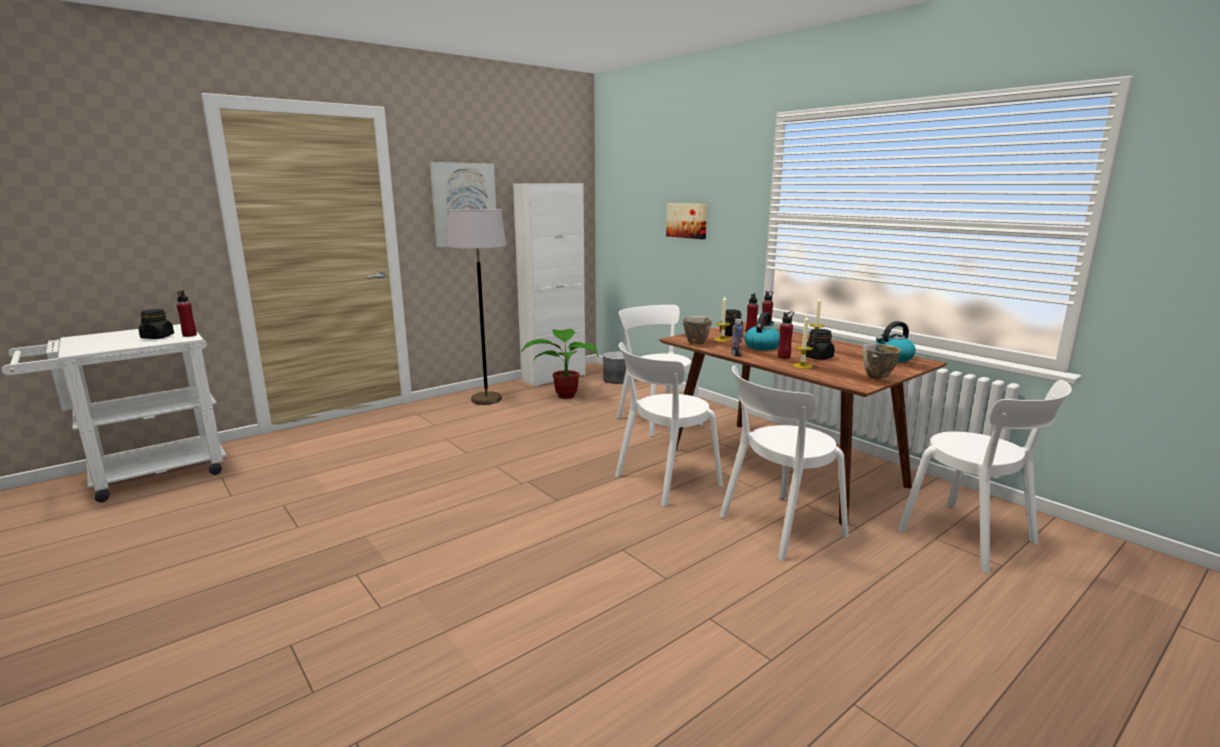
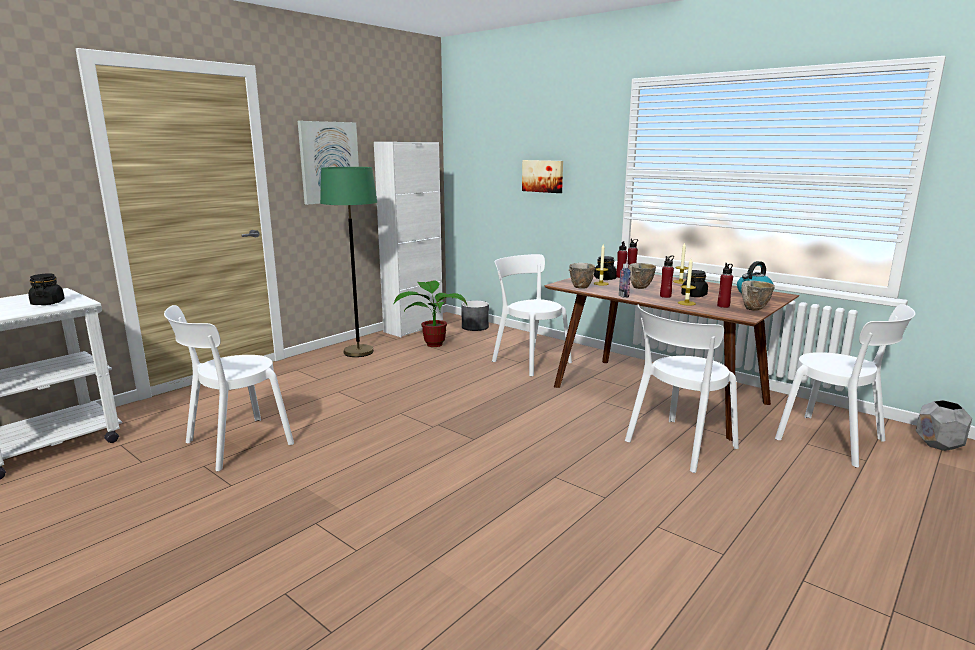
camera: 10 degrees left, 0 degrees up
red bottle [177,290,197,337] -> red bottle moved to [717,263,733,308]
grey floor lamp [448,209,506,405] -> green floor lamp [320,167,377,357]
white chair [615,342,723,507] -> white chair moved to [164,305,294,472]
kettle [744,312,780,350] -> bowl [629,263,656,289]
none -> grey planter [916,400,972,451]

